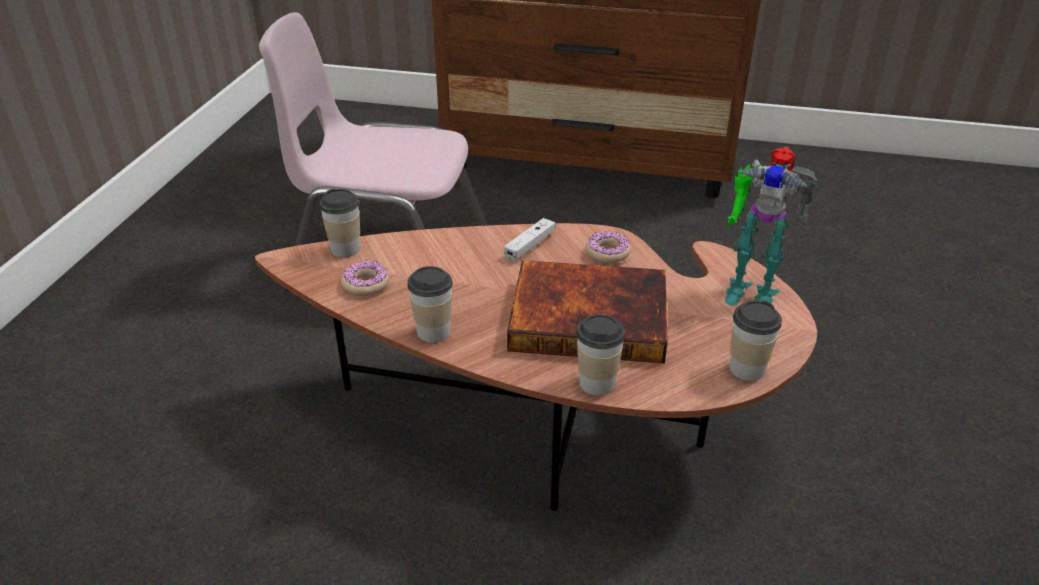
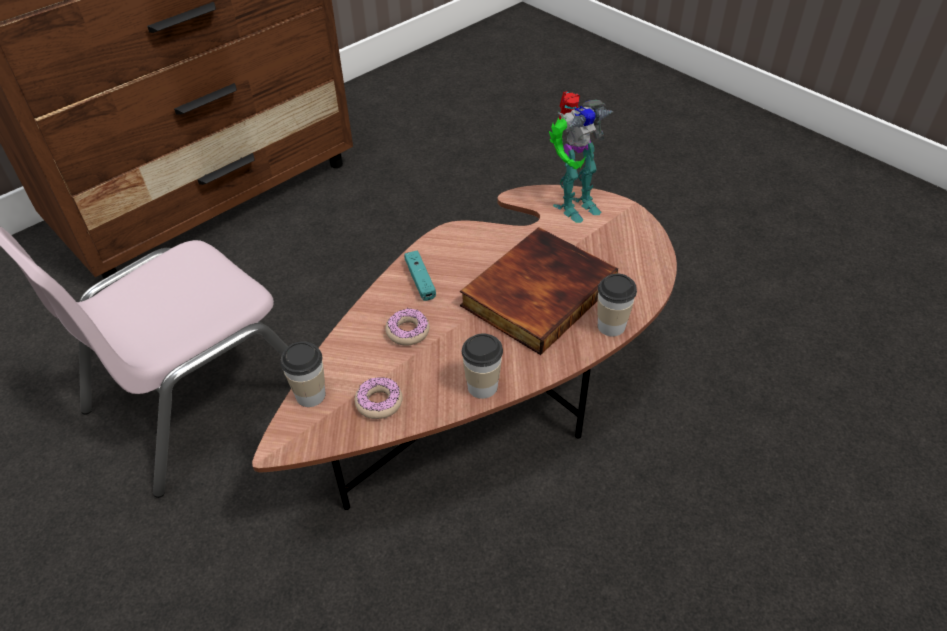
camera: 55 degrees left, 10 degrees up
white game controller [504,218,556,261] -> turquoise game controller [404,250,436,301]
donut [585,231,631,263] -> donut moved to [385,308,429,346]
cup [729,301,782,381] -> none

